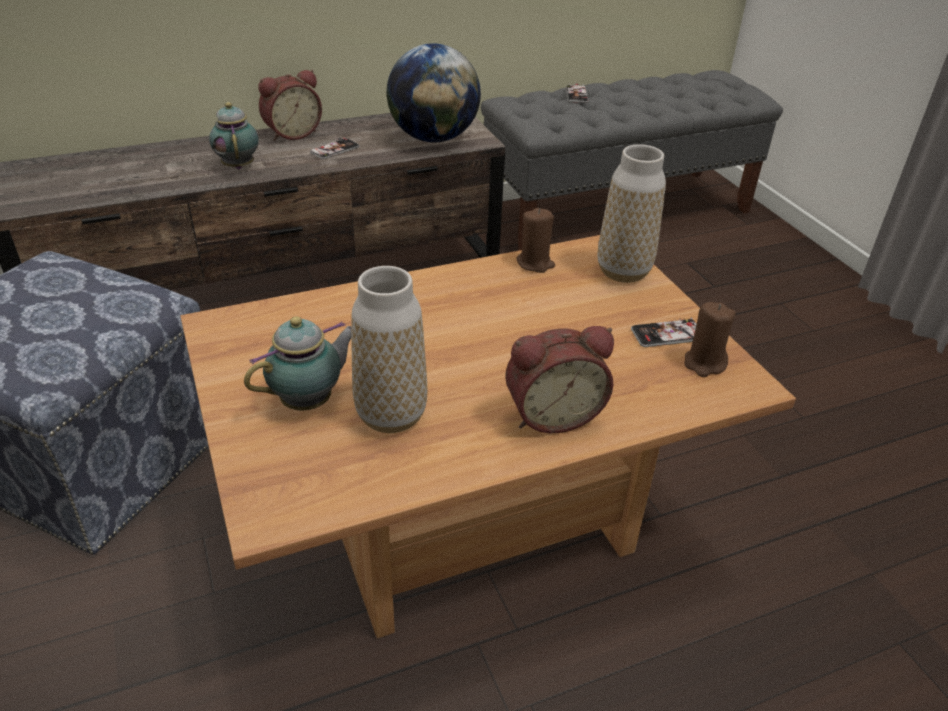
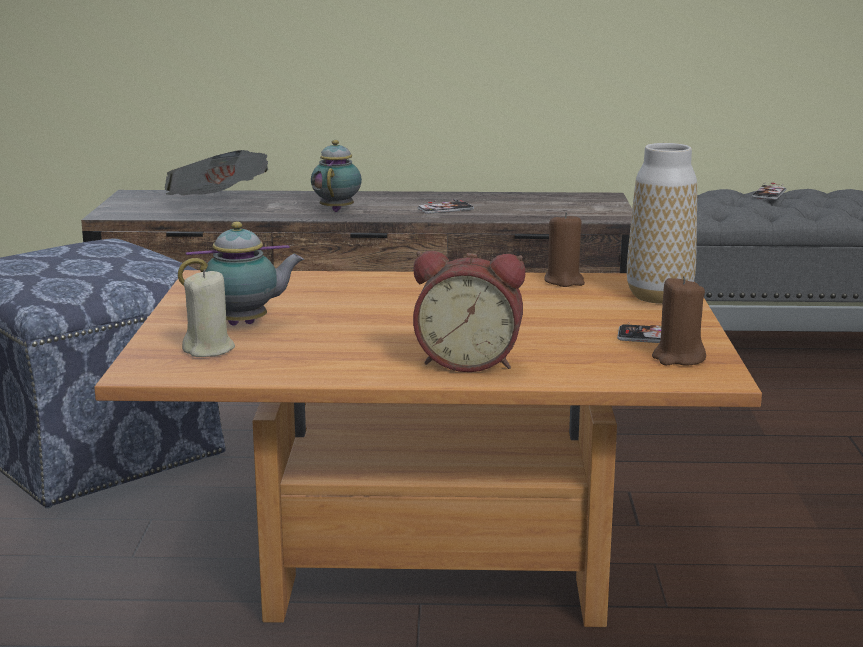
camera: 25 degrees right, 20 degrees down
alarm clock [259,70,322,141] -> none
vase [351,266,427,433] -> none
globe [387,43,481,143] -> none
none -> newspaper [164,150,268,195]
none -> beige candle [182,269,235,357]

